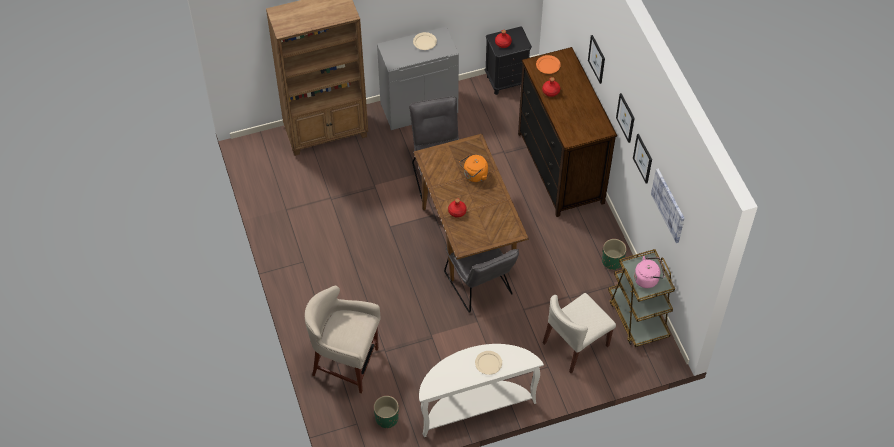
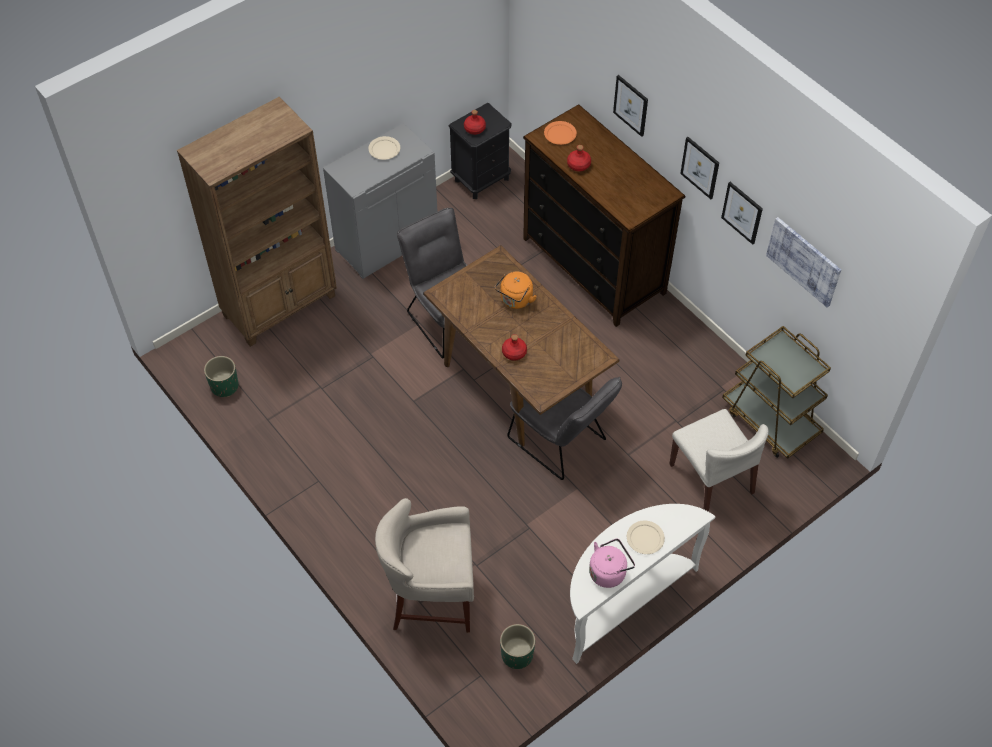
camera: 20 degrees left, 0 degrees up
beige chair [543,293,616,373] -> beige chair turned 60 degrees counterclockwise [669,409,769,512]
green planter [602,239,627,270] -> green planter moved to [204,356,239,397]
pink kettle [634,256,664,288] -> pink kettle moved to [589,538,635,588]

